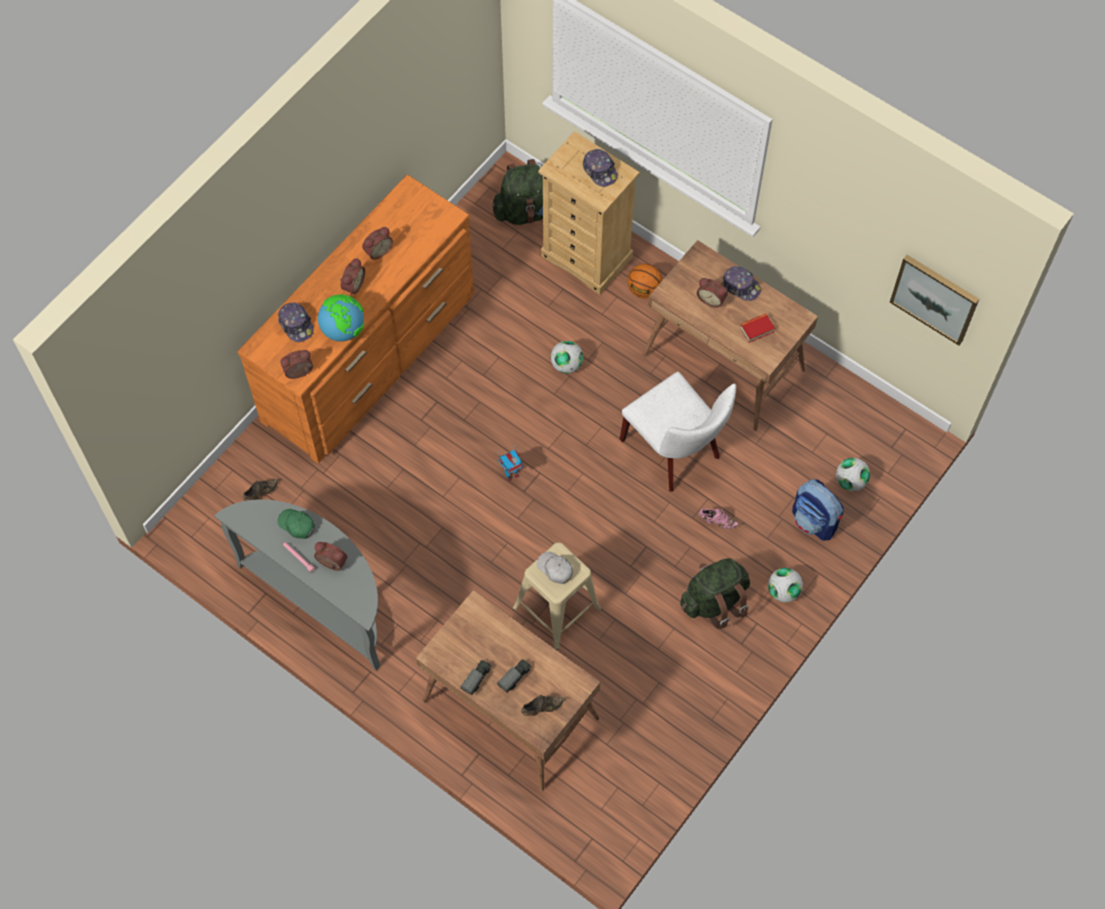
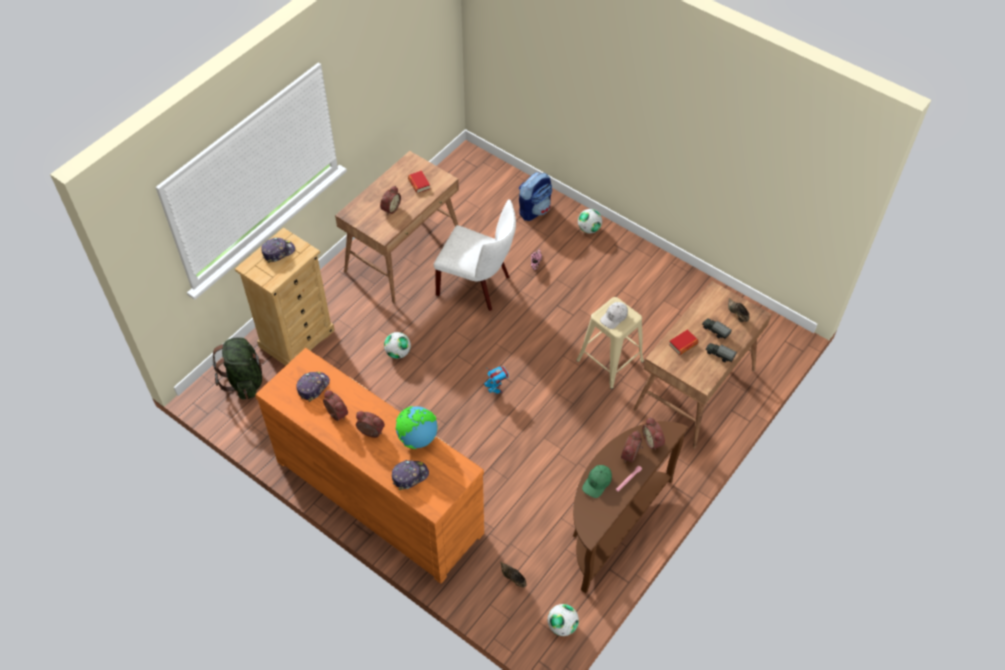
camera: 90 degrees left, 10 degrees down
grey console table [214,499,381,671] -> brown console table [573,421,689,593]
alarm clock [280,350,313,379] -> alarm clock moved to [642,417,665,451]
white chair [620,372,736,492] -> white chair turned 60 degrees clockwise [434,199,516,311]
basketball [628,264,662,298] -> none
green backpack [680,558,750,629] -> none
cap [721,266,761,301] -> cap moved to [296,371,330,402]
football [836,458,870,491] -> football moved to [548,604,579,636]
picture [890,255,979,345] -> none
none -> book [669,329,699,355]

